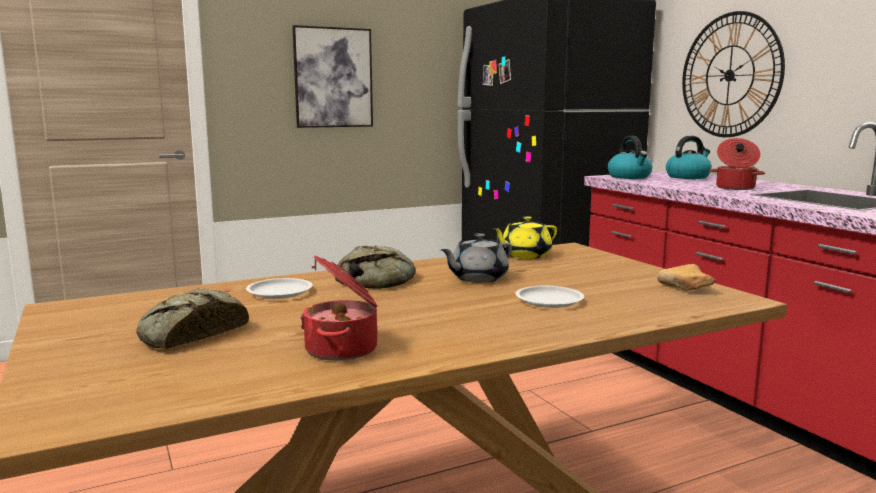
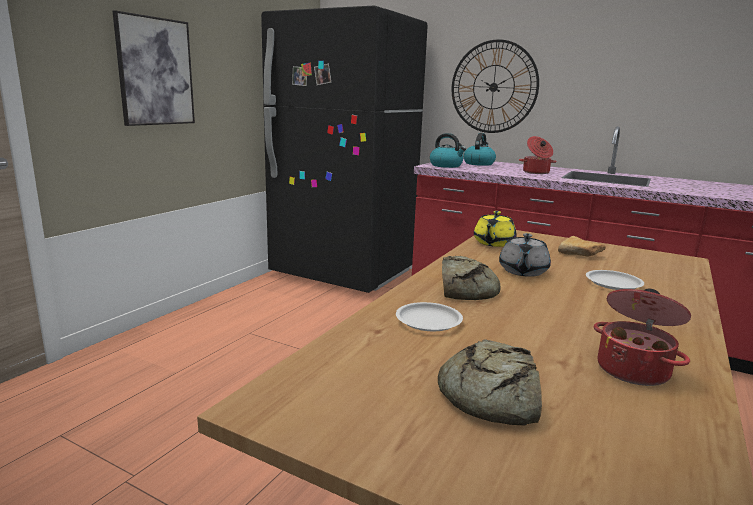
camera: 35 degrees left, 5 degrees up
bread [657,264,716,291] -> bread moved to [558,236,606,257]

